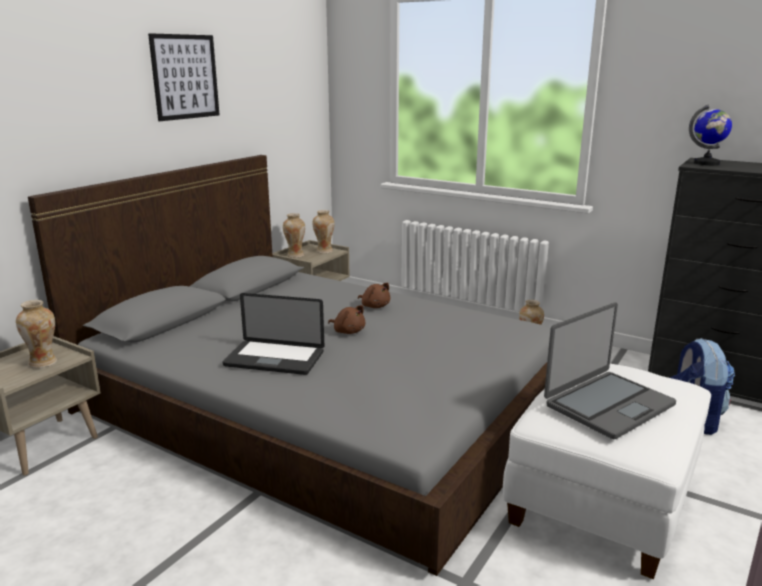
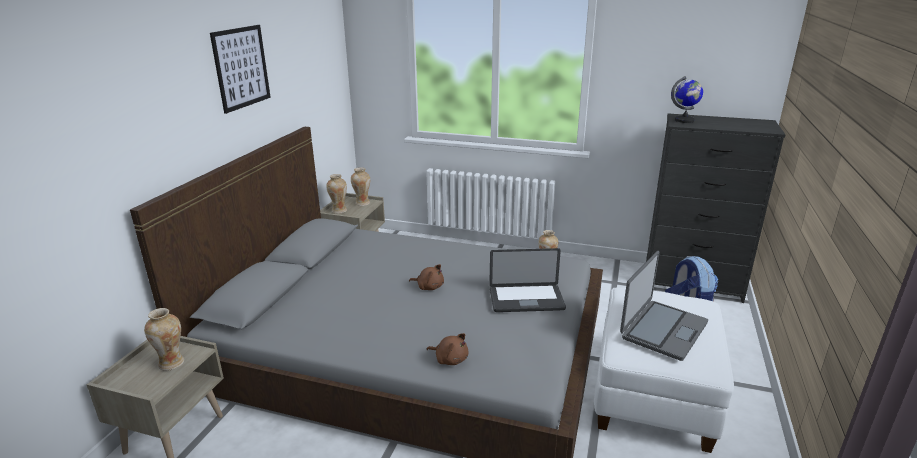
camera: 15 degrees left, 5 degrees up
laptop [223,293,324,375] -> laptop moved to [489,248,566,312]
brown plush toy [358,283,390,308] -> brown plush toy moved to [427,333,468,365]

